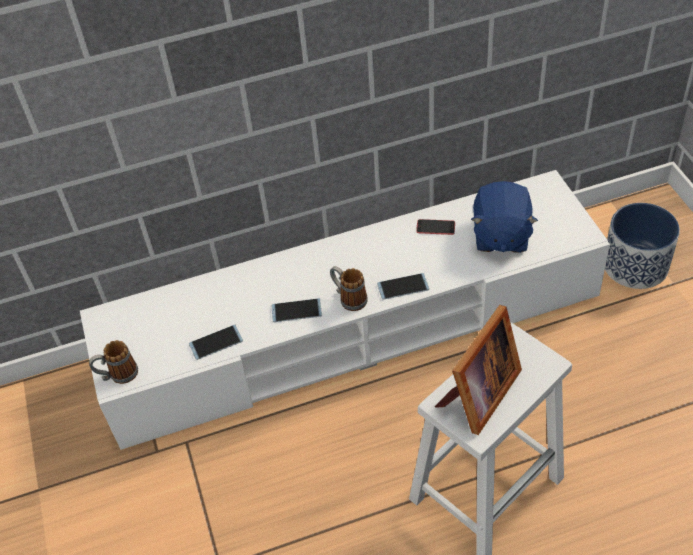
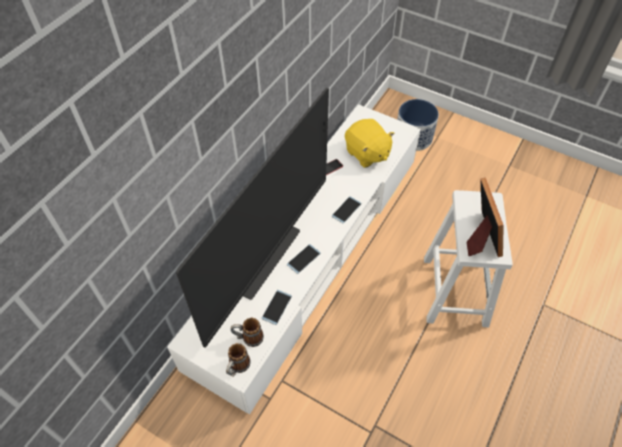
camera: 45 degrees left, 5 degrees up
mug [330,266,368,311] -> mug moved to [231,318,264,347]
blue plush toy [471,181,538,253] -> yellow plush toy [345,119,394,168]
none -> television [176,88,329,348]

